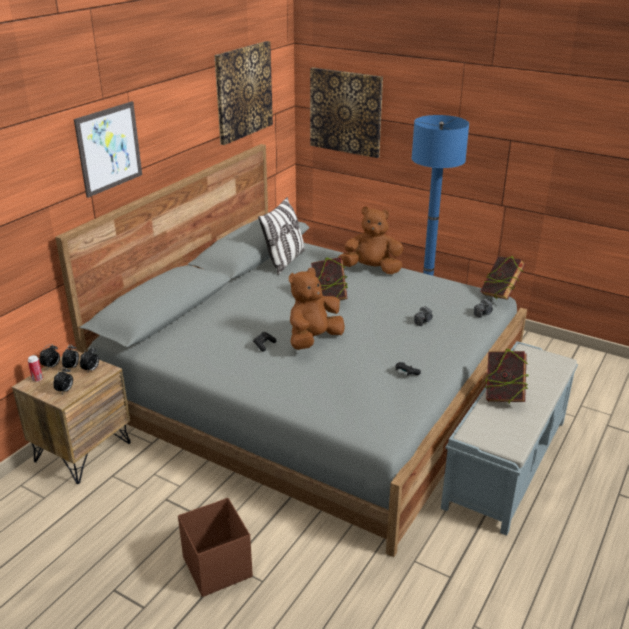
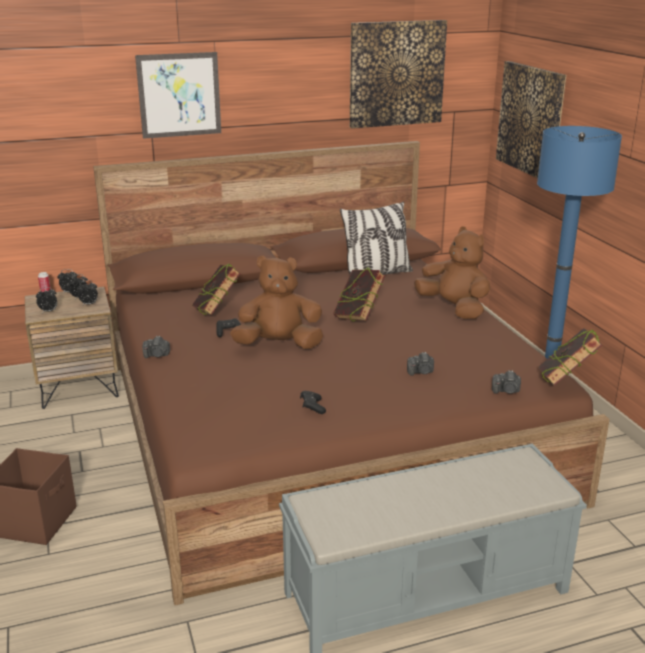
camera: 40 degrees right, 5 degrees down
grey bed [55,144,527,557] -> brown bed [93,141,610,605]
book [485,348,529,403] -> book moved to [192,263,240,315]
none -> camera [142,336,170,358]

